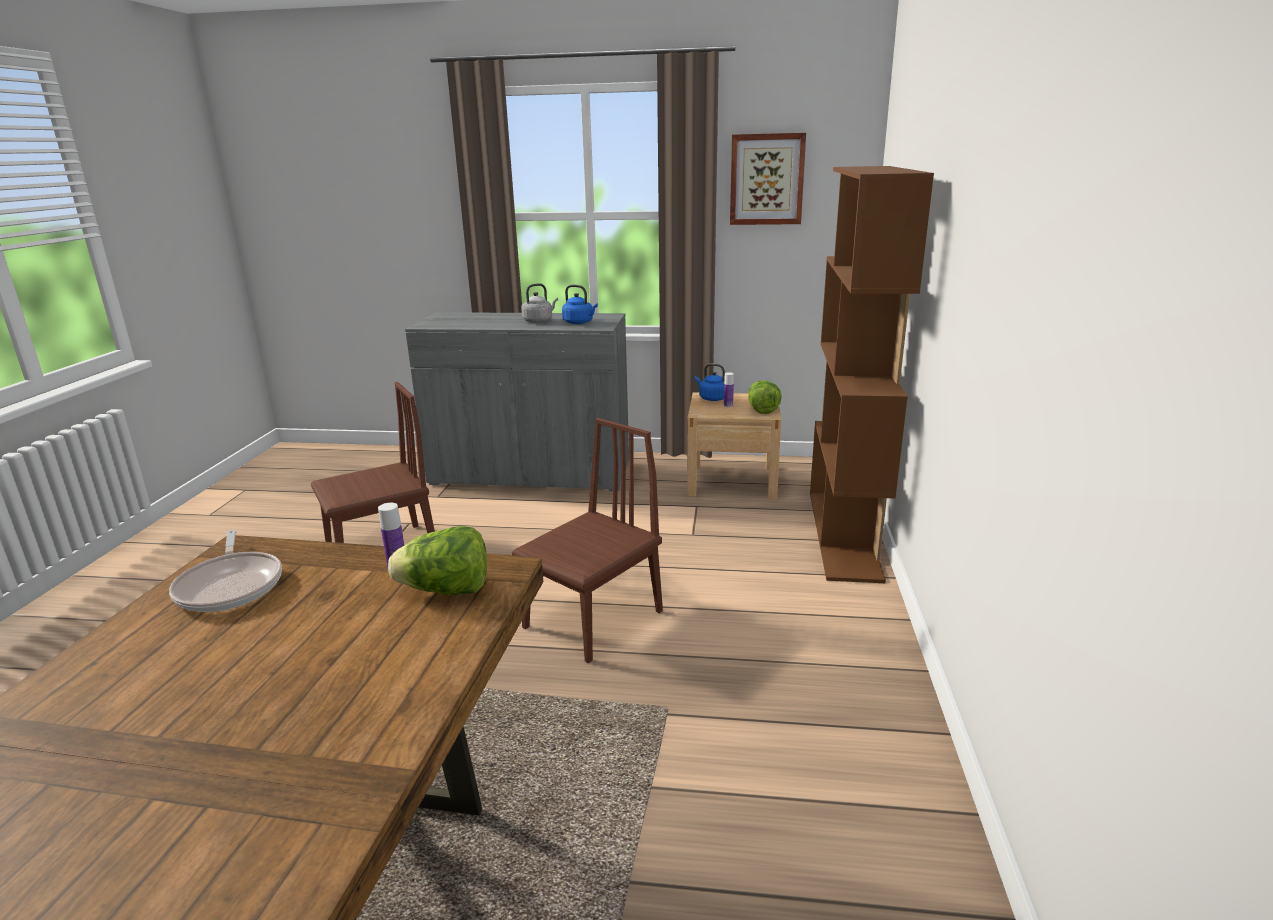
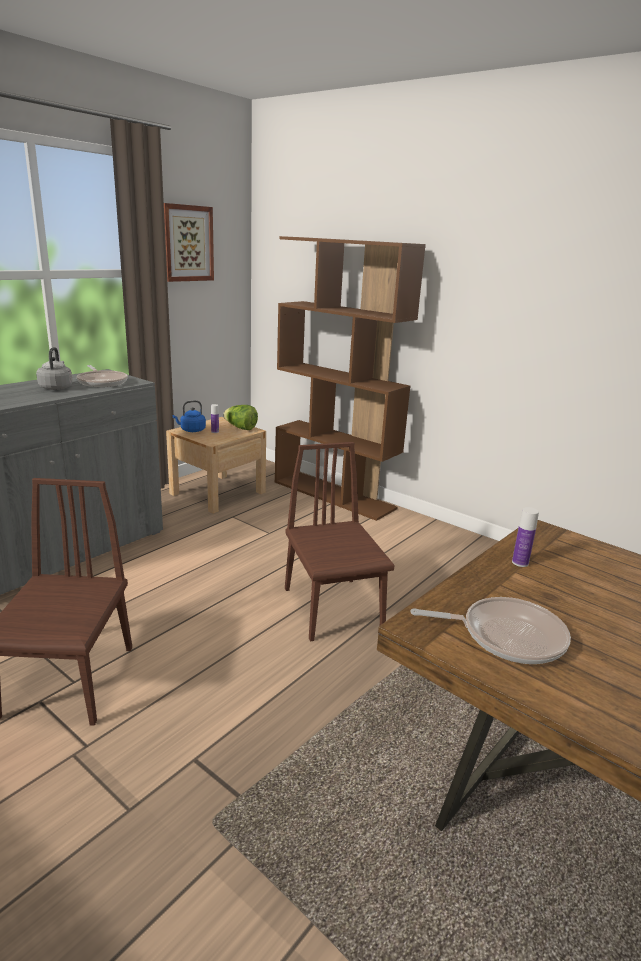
camera: 60 degrees left, 0 degrees up
lettuce [388,526,487,595] -> none
blue kettle [562,285,598,324] -> frying pan [77,365,128,387]

